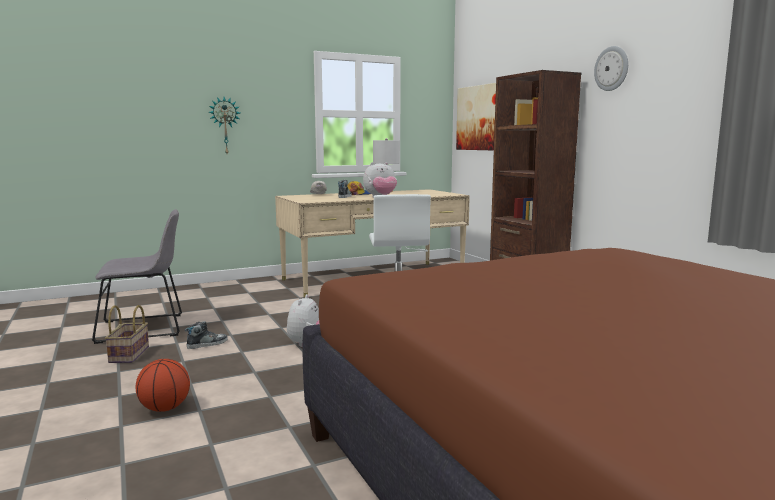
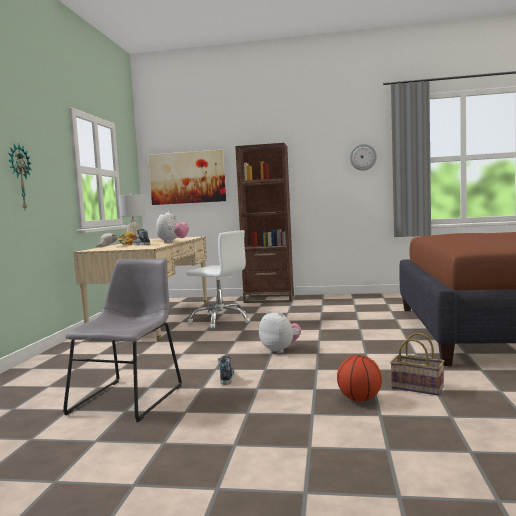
camera: 55 degrees left, 5 degrees down
basket [105,305,149,363] -> basket moved to [390,332,444,395]
wall clock [594,46,628,91] -> wall clock moved to [350,143,377,171]

